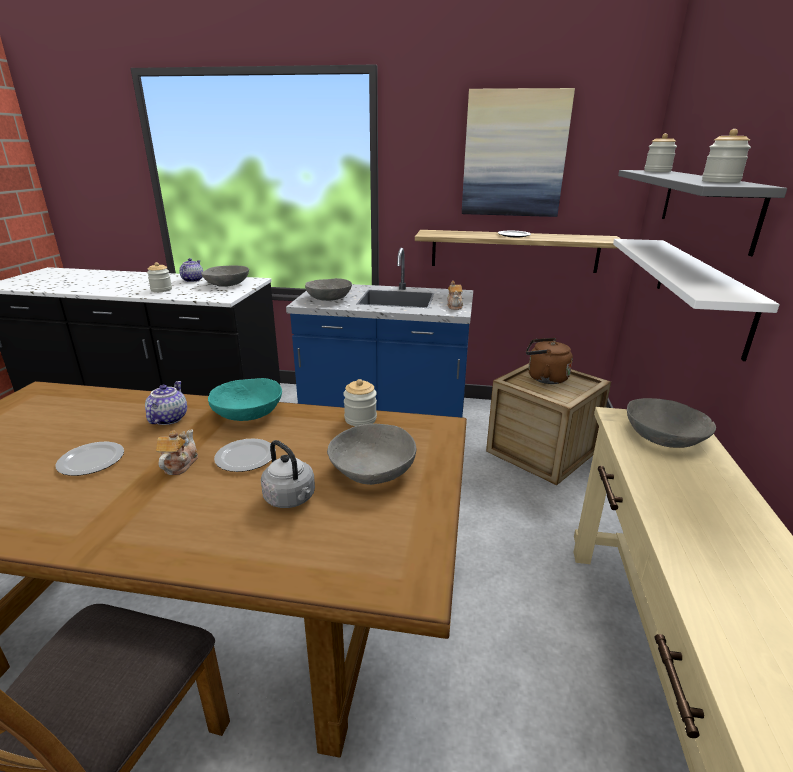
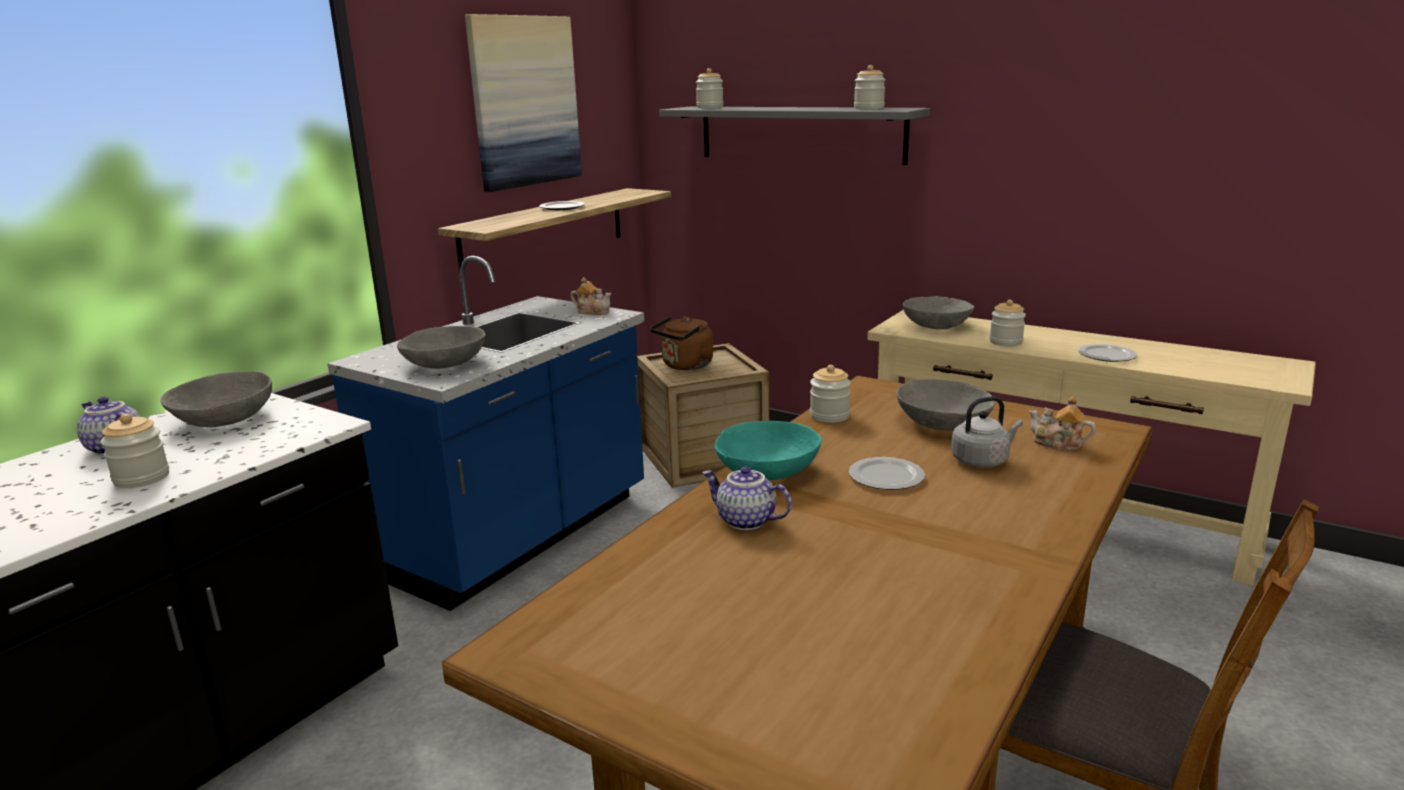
camera: 65 degrees left, 5 degrees down
plate [55,442,124,476] -> plate moved to [1078,344,1137,362]
teapot [156,429,198,475] -> teapot moved to [1029,396,1096,451]
white shelf [613,239,780,361] -> none
none -> jar [990,300,1026,346]

